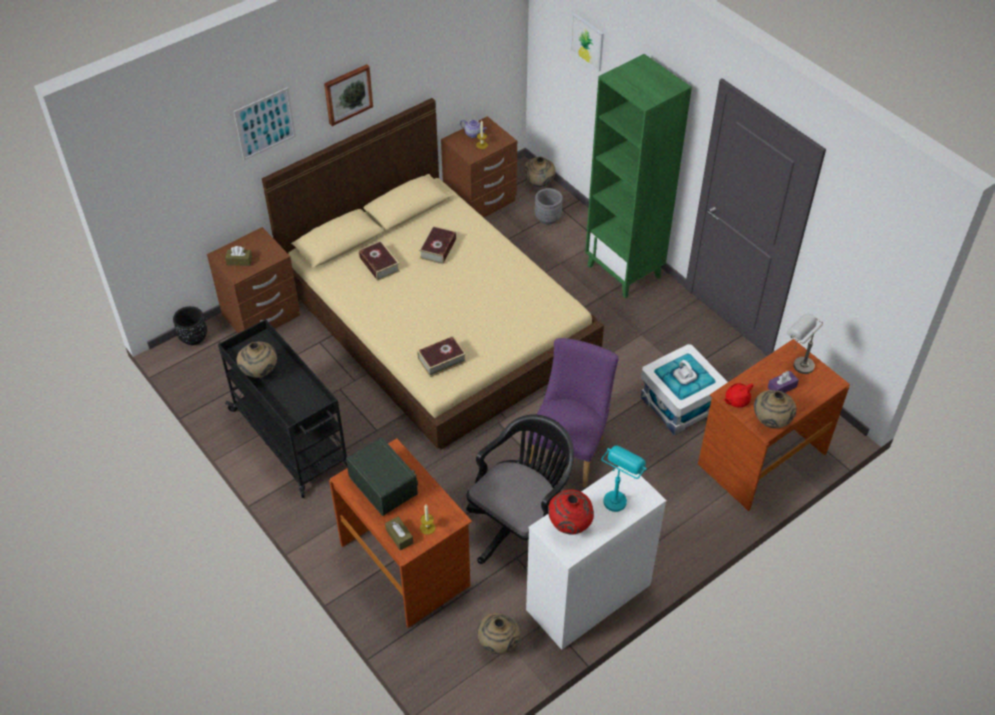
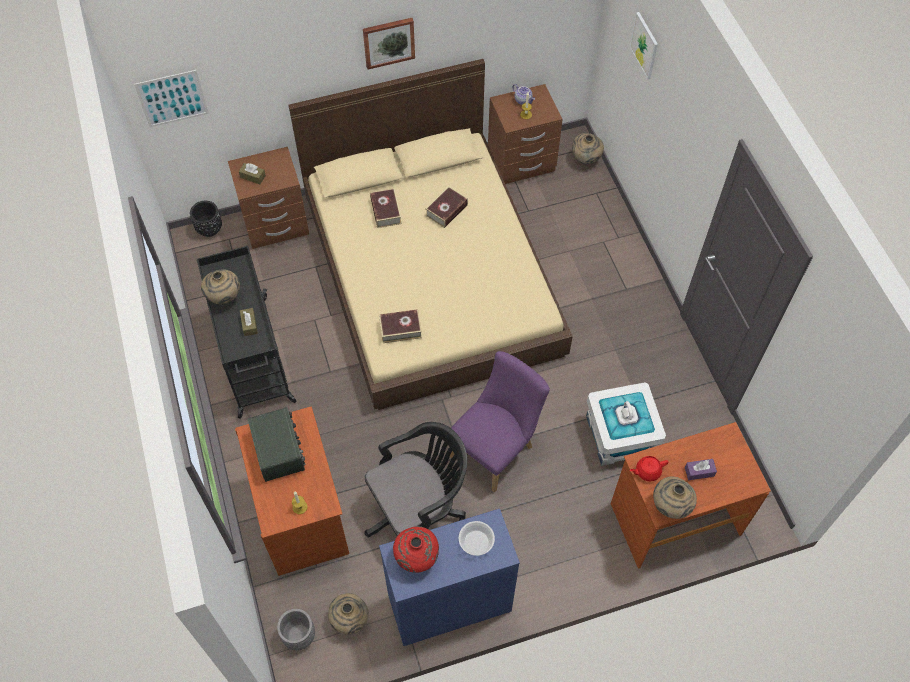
camera: 20 degrees right, 10 degrees up
picture [234,87,296,160] -> picture moved to [134,70,209,127]
brown tissue box [385,516,413,551] -> brown tissue box moved to [240,308,258,336]
white dresser [526,466,667,650] -> blue dresser [379,509,520,646]
grey planter [535,188,563,225] -> grey planter moved to [277,609,315,650]
green bookcase [585,54,692,299] -> none
turquoise table lamp [601,445,647,512] -> bowl [459,521,495,556]
grey table lamp [787,314,824,374] -> none

